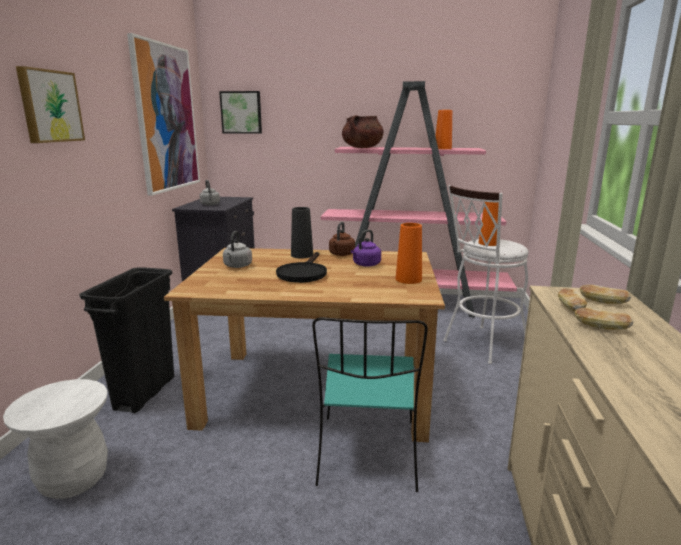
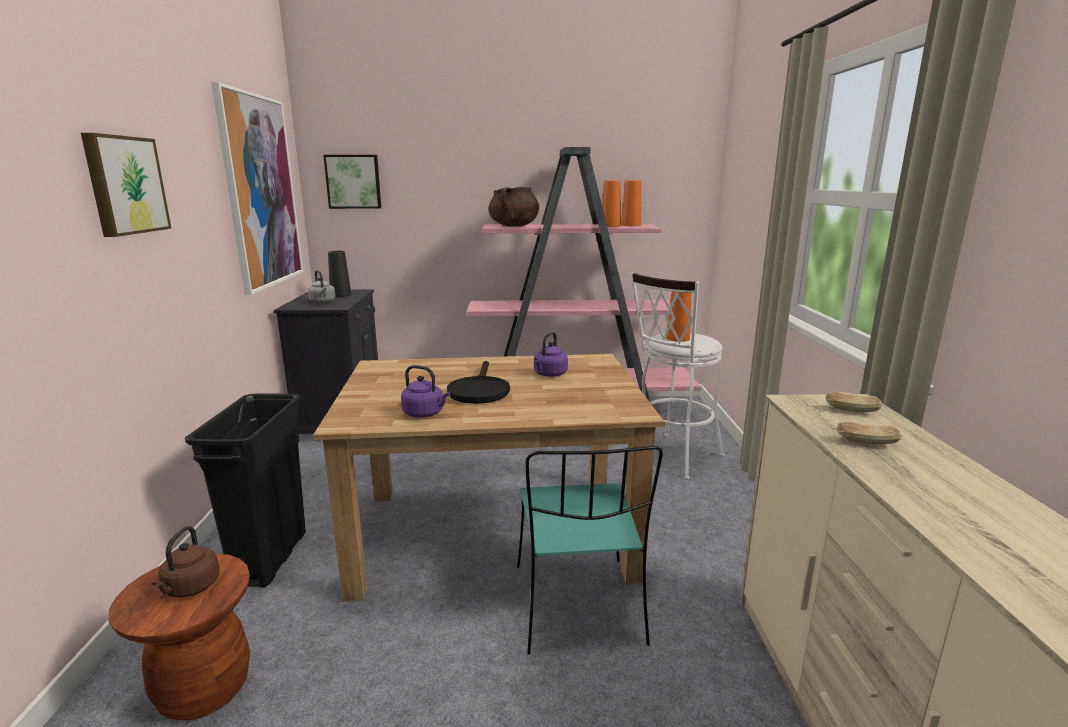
camera: 10 degrees left, 0 degrees up
white stool [3,379,108,499] -> brown stool [108,553,250,720]
grey kettle [223,231,252,268] -> none
black vase [291,207,313,258] -> black vase moved to [328,251,352,297]
brown kettle [329,222,355,256] -> brown kettle moved to [151,526,220,597]
orange vase [395,223,422,284] -> orange vase moved to [621,180,641,226]
bread [558,288,587,312] -> none
none -> purple kettle [401,365,450,418]

